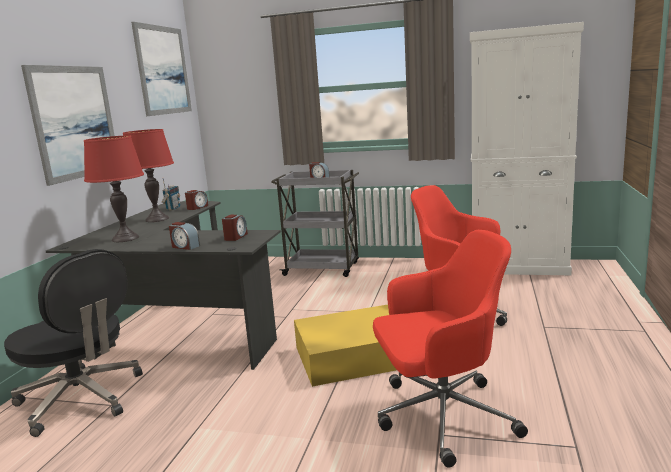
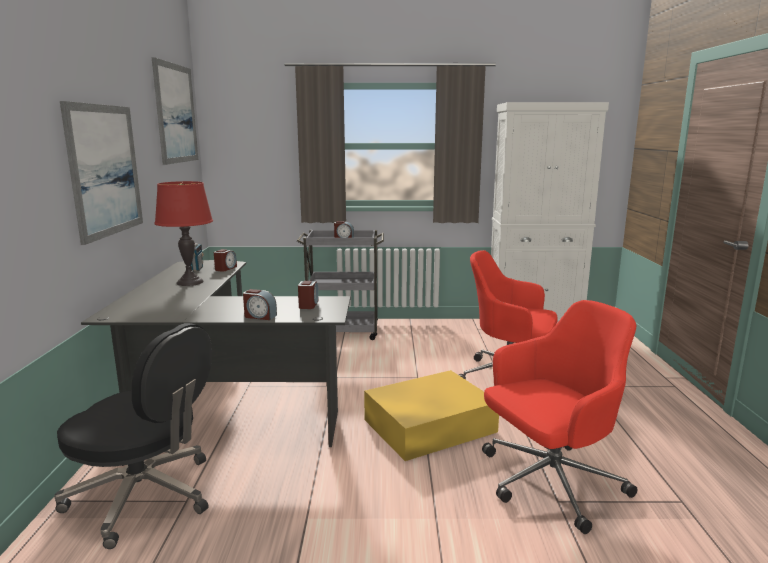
camera: 15 degrees left, 0 degrees up
red table lamp [84,135,144,242] -> none

